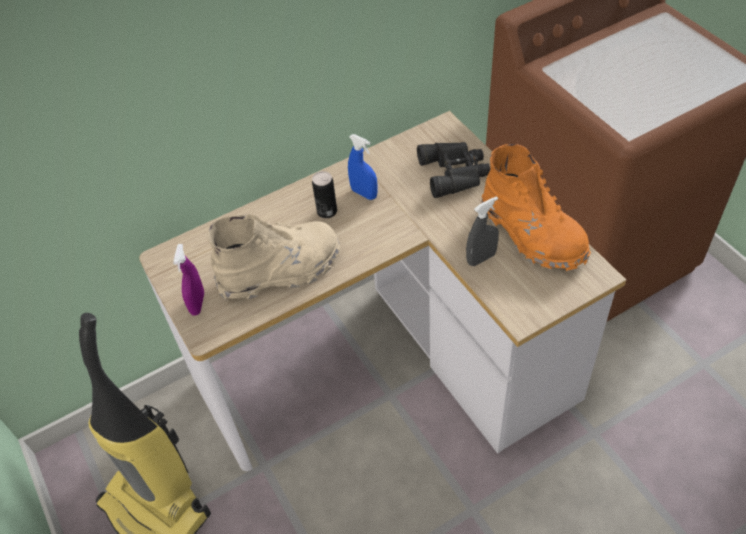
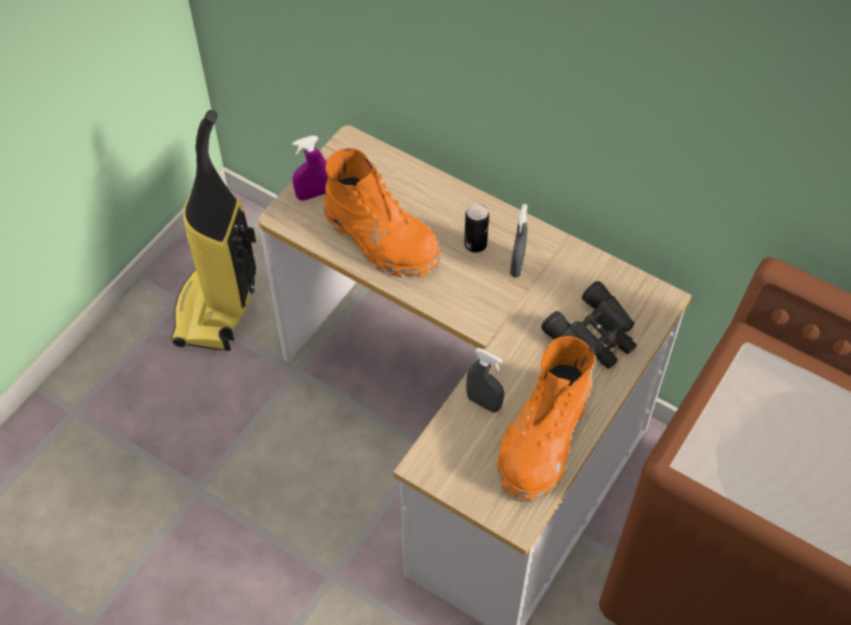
camera: 60 degrees right, 5 degrees up
beige boot [207,214,341,300] -> orange boot [324,148,441,277]
blue spray bottle [348,134,377,200] -> grey spray bottle [510,204,528,278]

